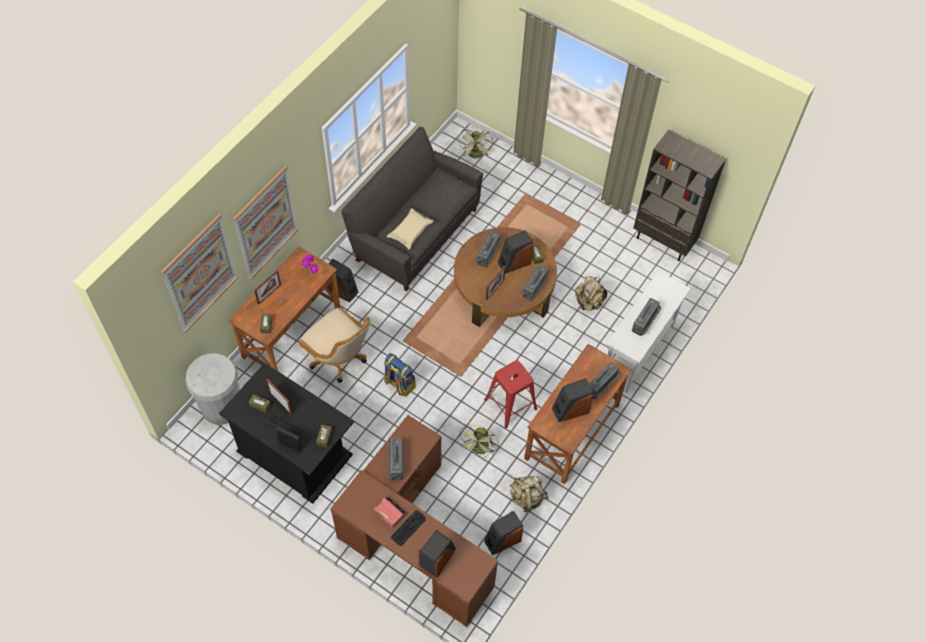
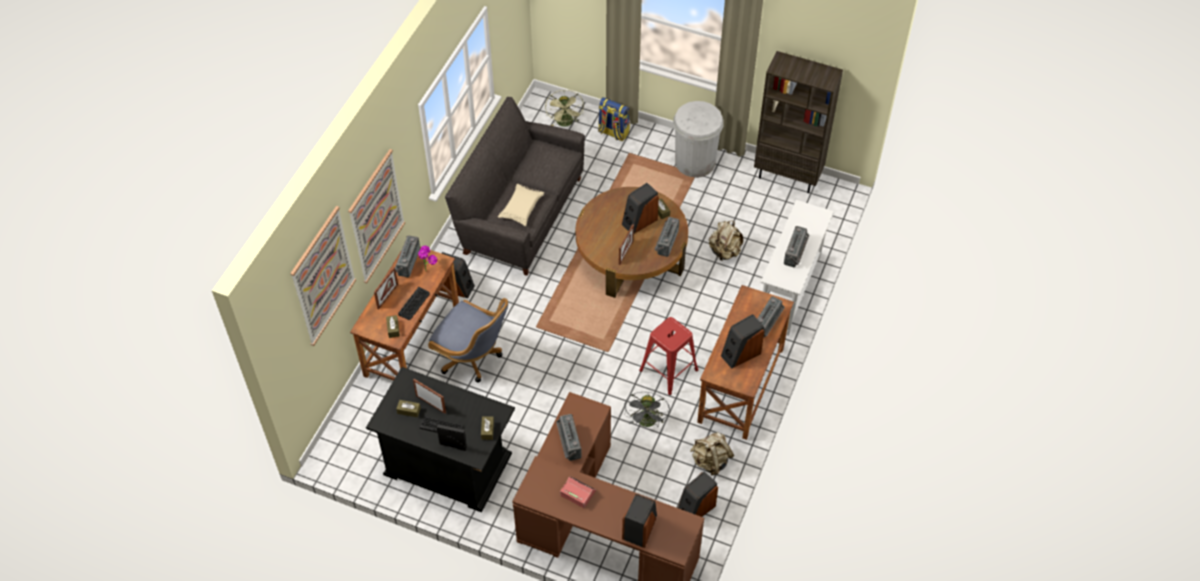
camera: 10 degrees left, 5 degrees down
white trash can [185,354,240,425] -> white trash can moved to [673,101,724,178]
beige office chair [299,307,371,383] -> blue office chair [428,298,508,383]
backpack [384,353,416,397] -> backpack moved to [598,97,630,141]
keyboard [391,510,426,546] -> keyboard moved to [398,287,430,320]
green fan [458,425,499,458] -> grey fan [624,392,670,428]
radio [475,231,500,267] -> radio moved to [395,235,420,277]

